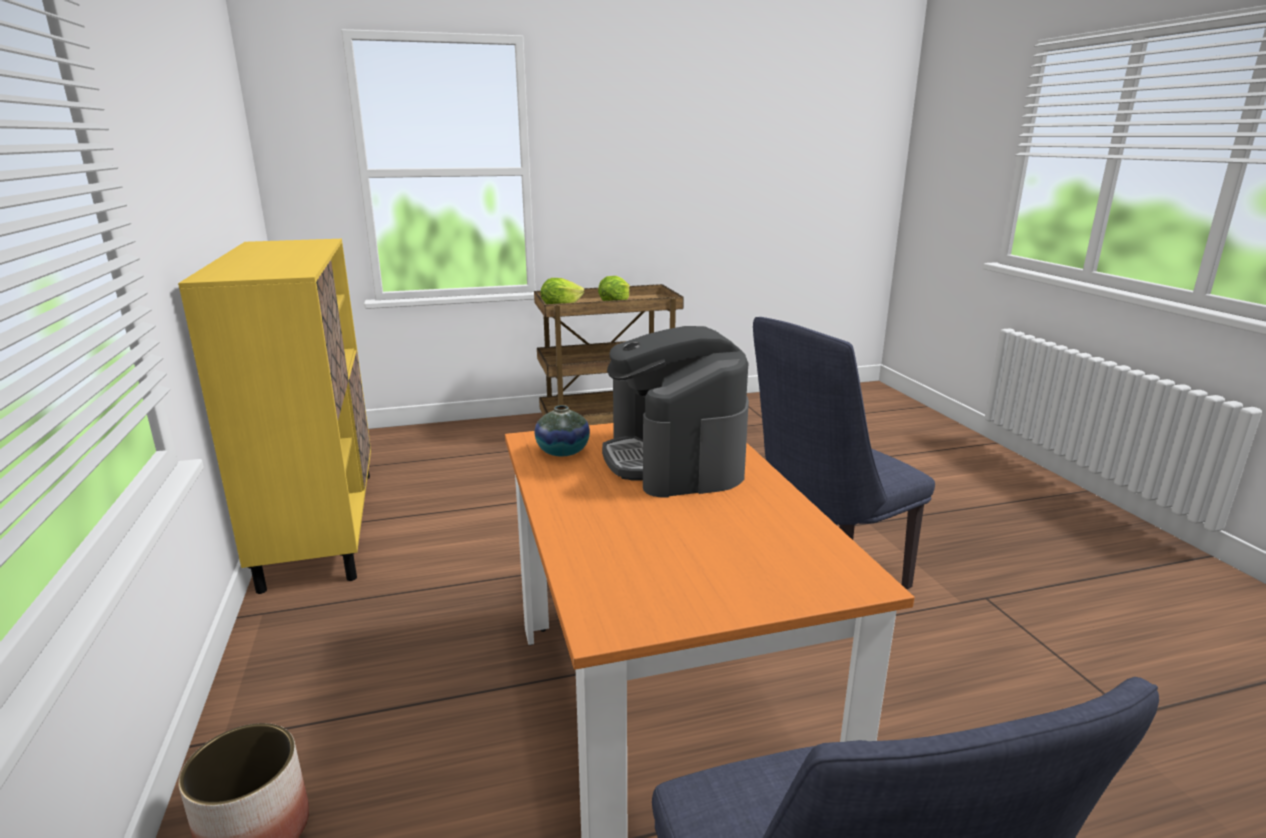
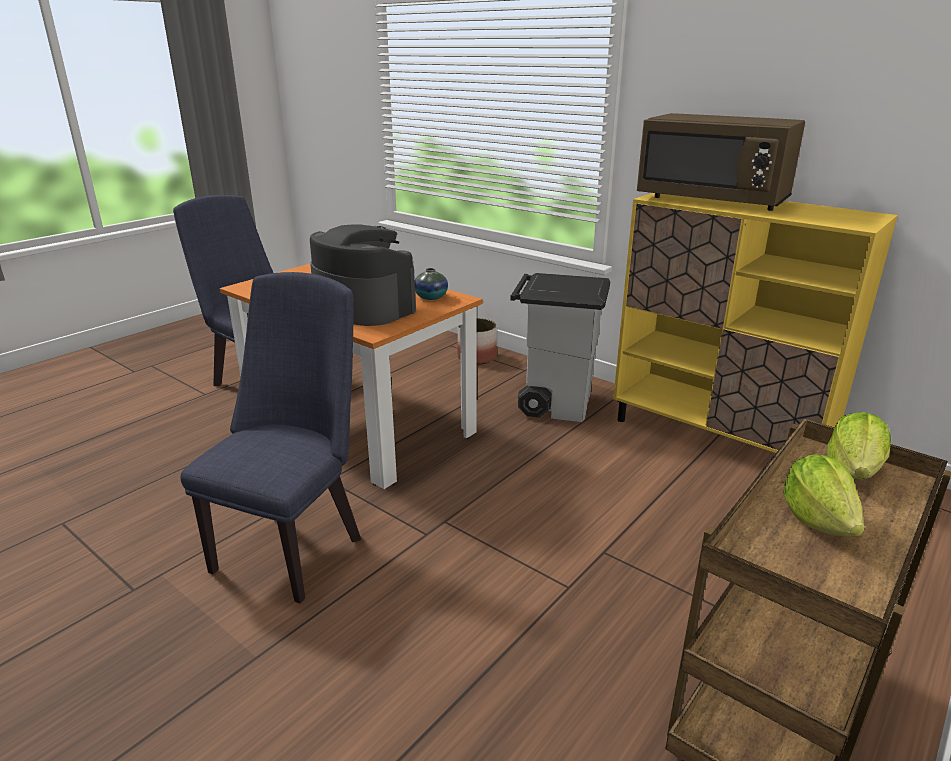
camera: 145 degrees right, 5 degrees up
none -> grey trash can [511,273,610,422]
none -> brown microwave [637,113,805,211]

